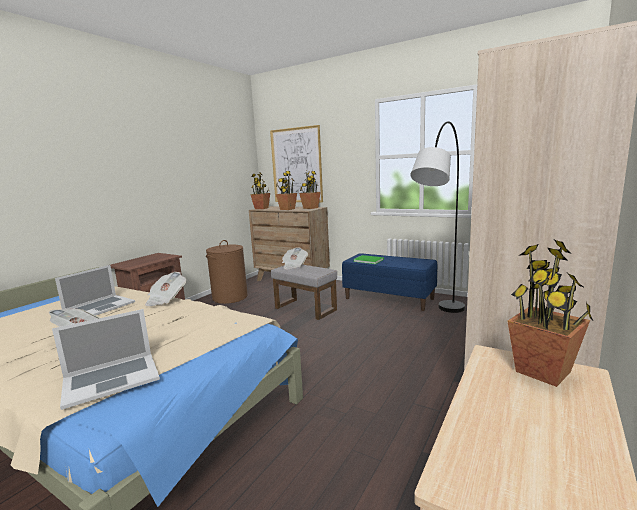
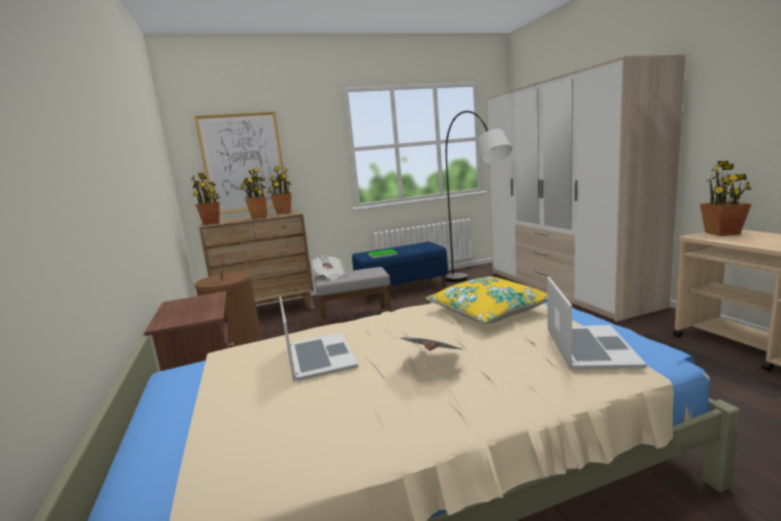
camera: 50 degrees left, 0 degrees up
newspaper [145,272,186,306] -> none
none -> yellow pillow [425,277,547,324]

